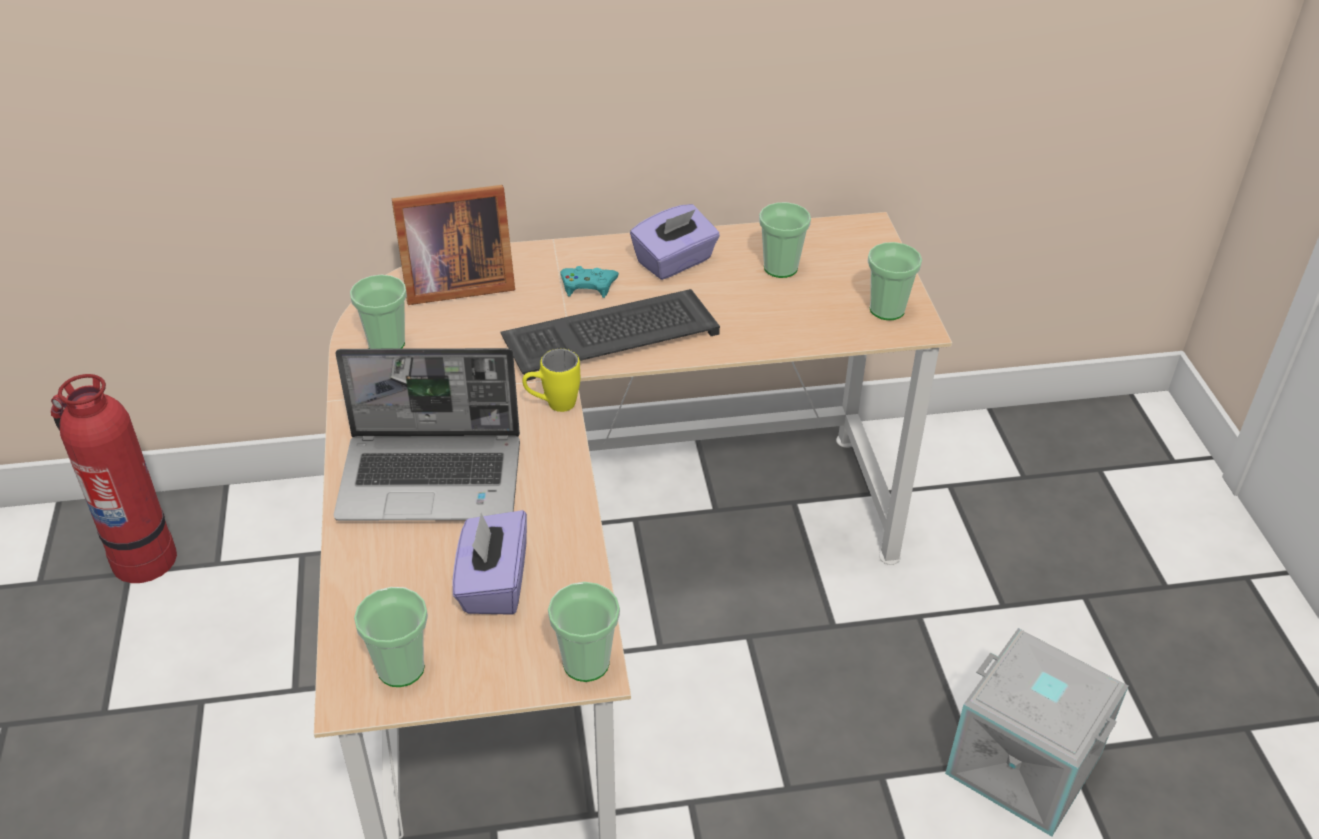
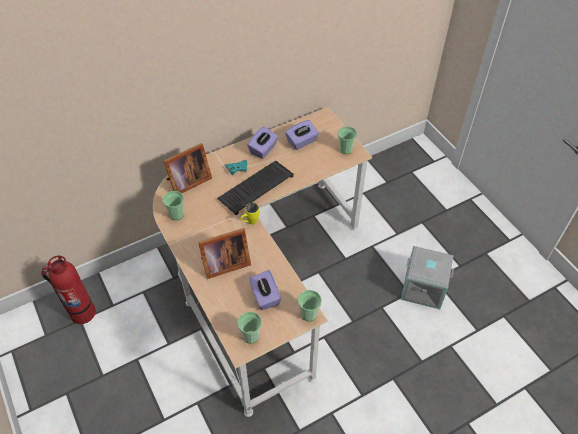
camera: 20 degrees left, 10 degrees up
laptop [334,348,520,521] -> picture frame [198,228,251,279]
cup [759,202,811,278] -> purple tissue box [285,120,319,150]

